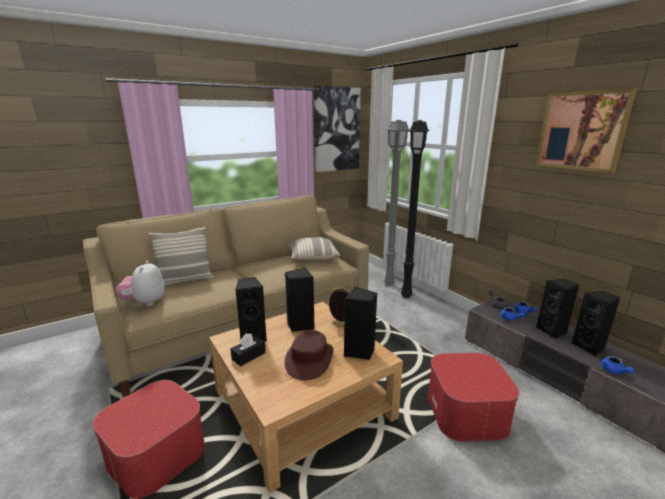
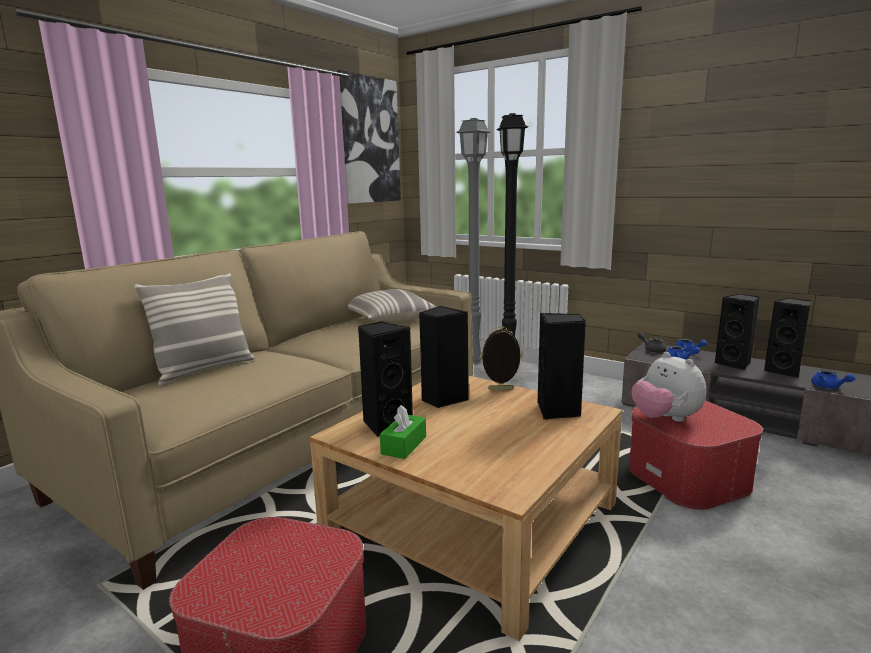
camera: 20 degrees left, 5 degrees down
plush toy [115,261,165,306] -> plush toy moved to [631,352,706,422]
black tissue box [231,333,266,366] -> green tissue box [380,405,426,459]
brown hat [284,330,334,380] -> none
picture [536,89,637,173] -> none

